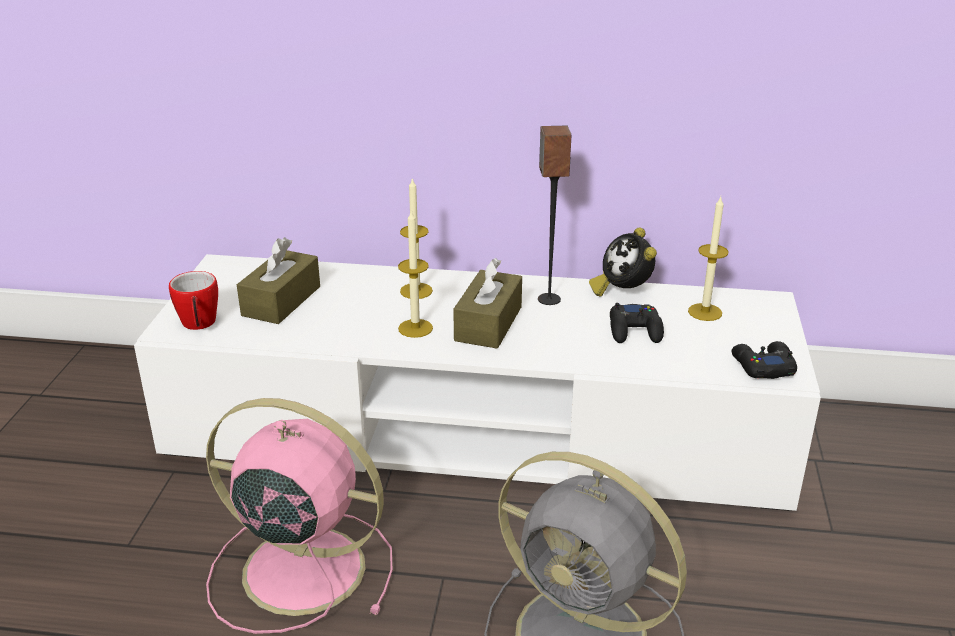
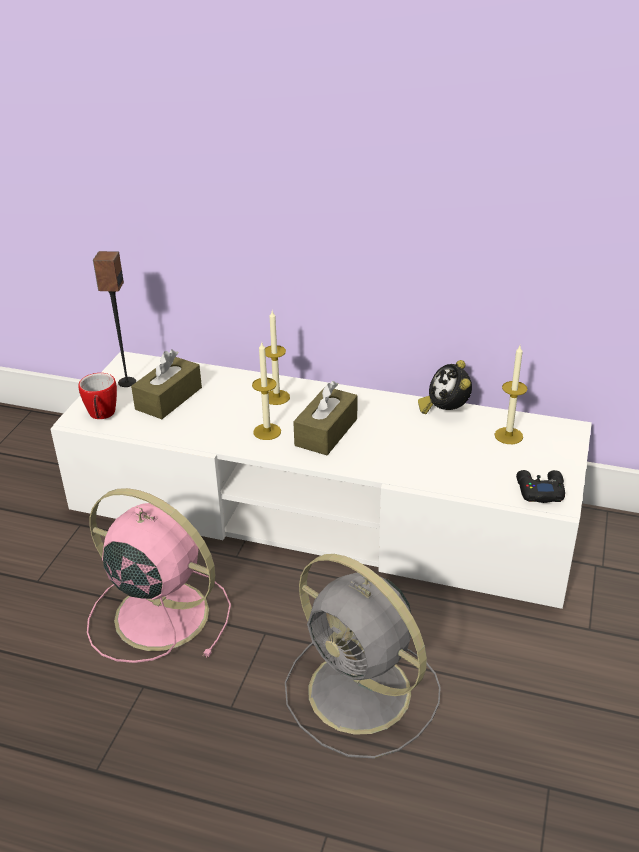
camera: 10 degrees right, 5 degrees up
speaker [538,126,571,305] -> speaker moved to [93,251,136,387]
black game controller [610,303,664,343] -> none

